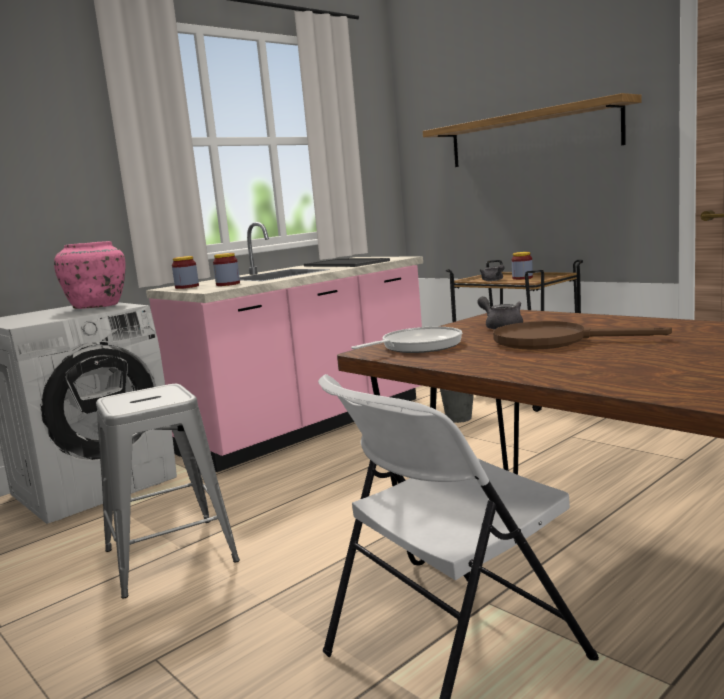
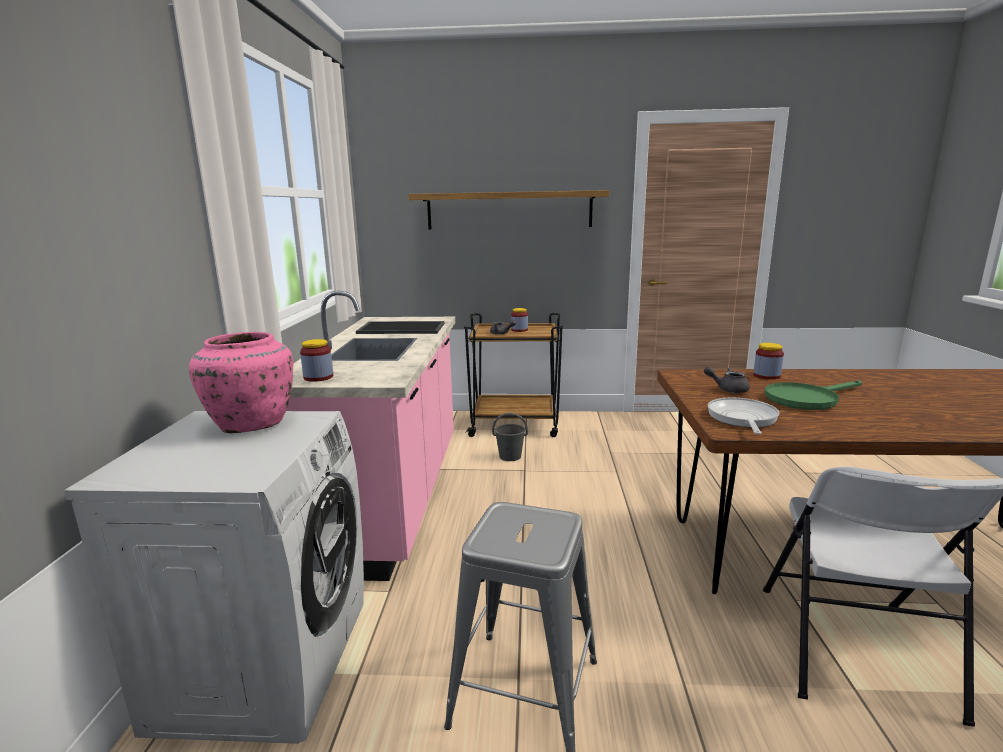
camera: 45 degrees left, 5 degrees up
jar [213,253,240,286] -> jar moved to [753,343,784,380]
brown frying pan [493,321,672,350] -> green frying pan [765,381,862,410]

